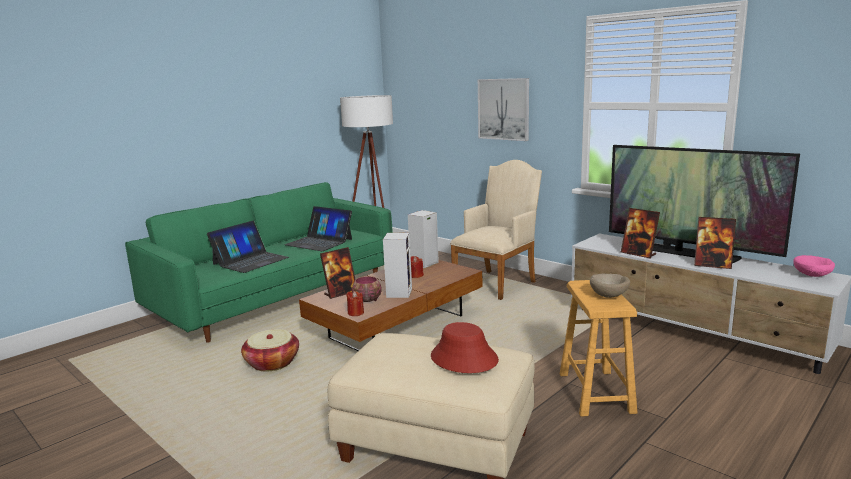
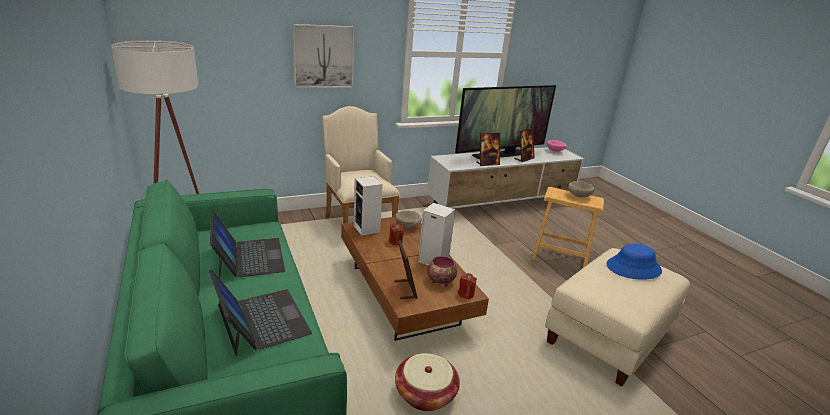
camera: 70 degrees left, 10 degrees up
laptop [284,206,352,251] -> laptop turned 75 degrees counterclockwise [210,211,285,278]
red hat [431,322,499,373] -> blue hat [607,244,662,280]
none -> beige bowl [395,211,422,228]

